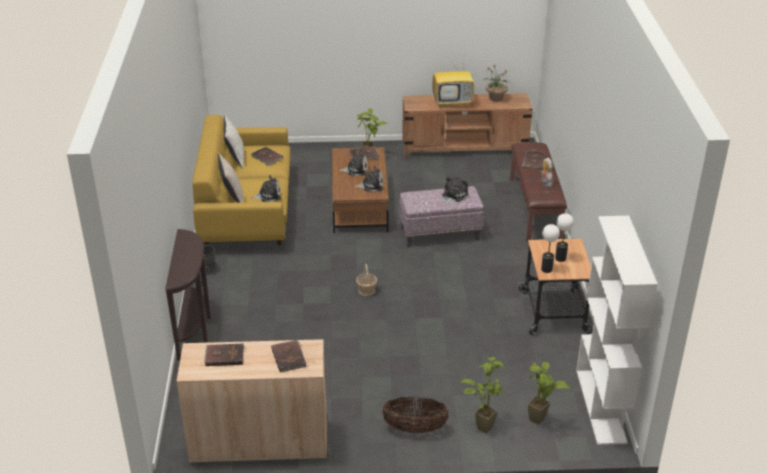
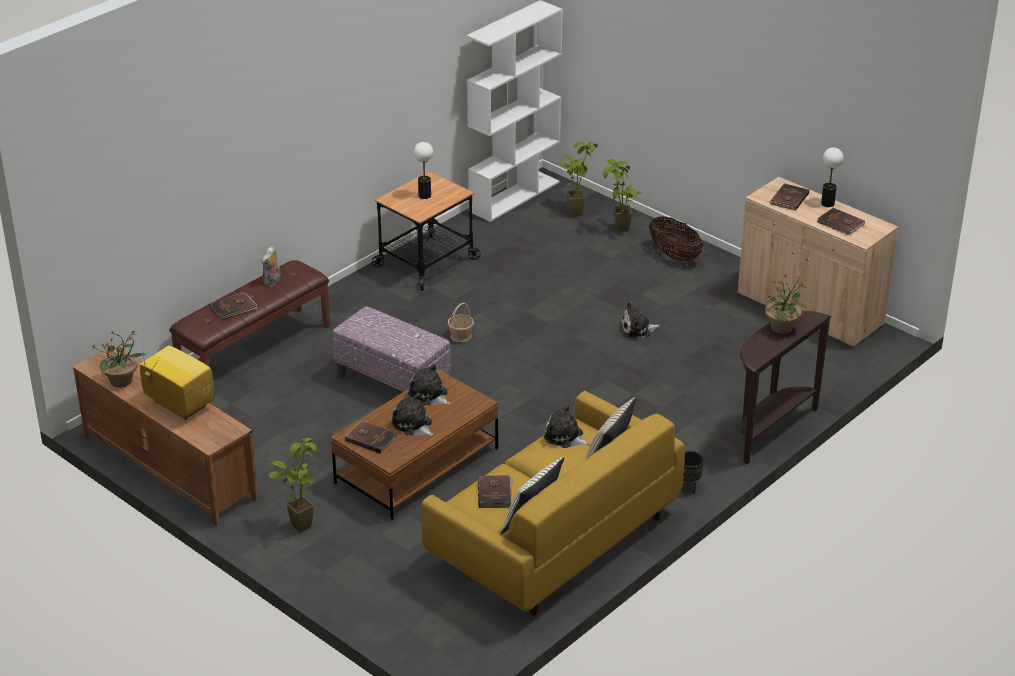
camera: 135 degrees left, 0 degrees up
basket [356,264,377,296] -> basket moved to [448,303,474,342]
plush toy [442,177,468,205] -> plush toy moved to [621,302,660,338]
table lamp [541,224,560,273] -> table lamp moved to [821,148,843,207]
none -> potted plant [765,274,807,334]

